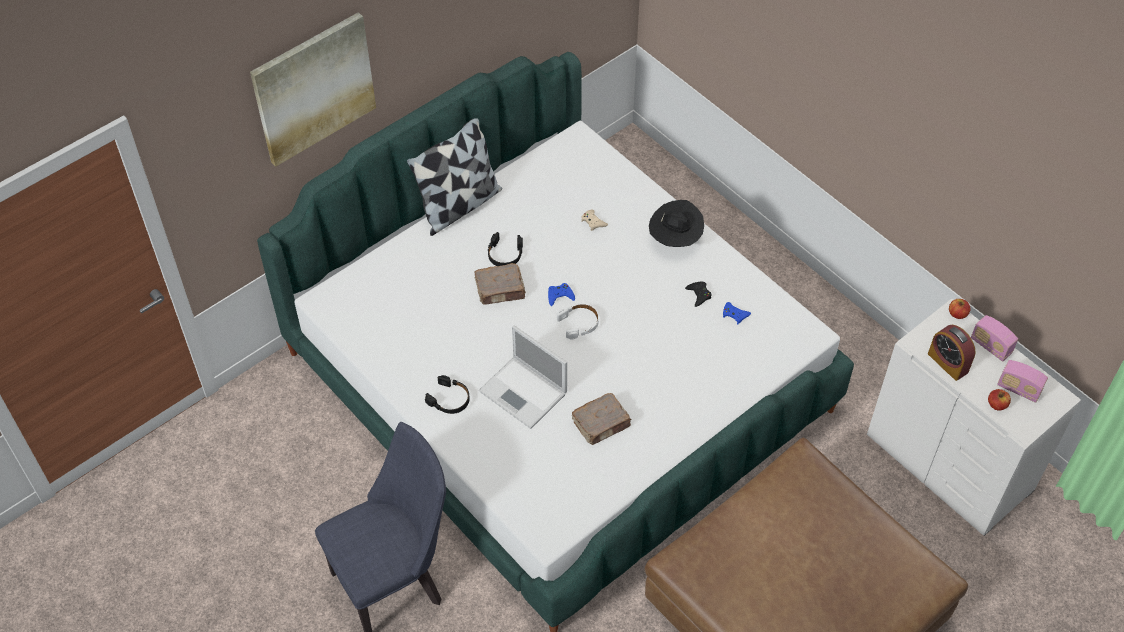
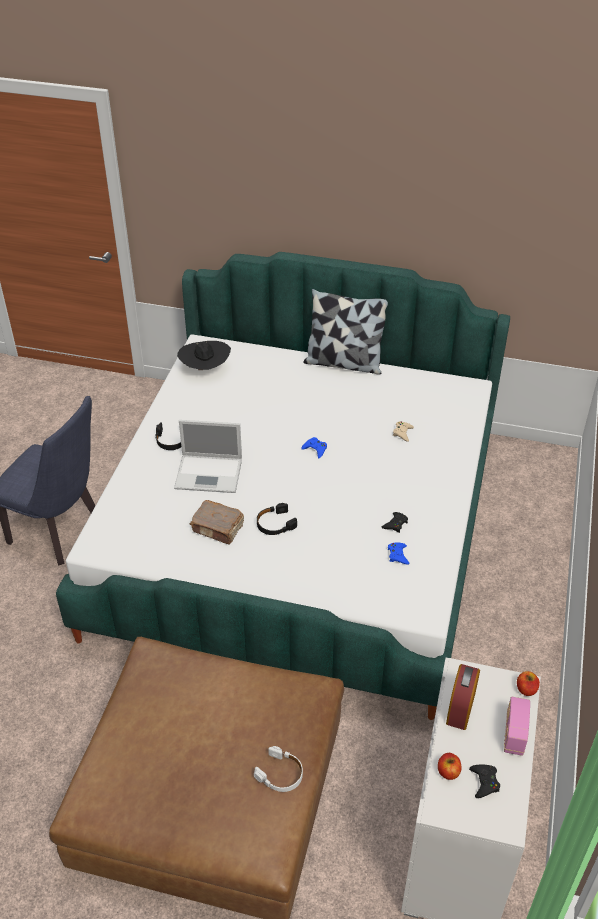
camera: 55 degrees right, 10 degrees down
picture [250,12,376,167] -> none
brown book [475,263,526,305] -> none
laptop [479,325,567,429] -> laptop turned 90 degrees counterclockwise [174,420,242,493]
black headphones [488,232,523,266] -> black headphones moved to [257,503,297,535]
white headphones [557,304,599,340] -> white headphones moved to [254,746,303,792]
black hat [649,200,704,247] -> black hat moved to [177,341,231,370]
radio [997,360,1048,403] -> black game controller [469,764,500,798]

